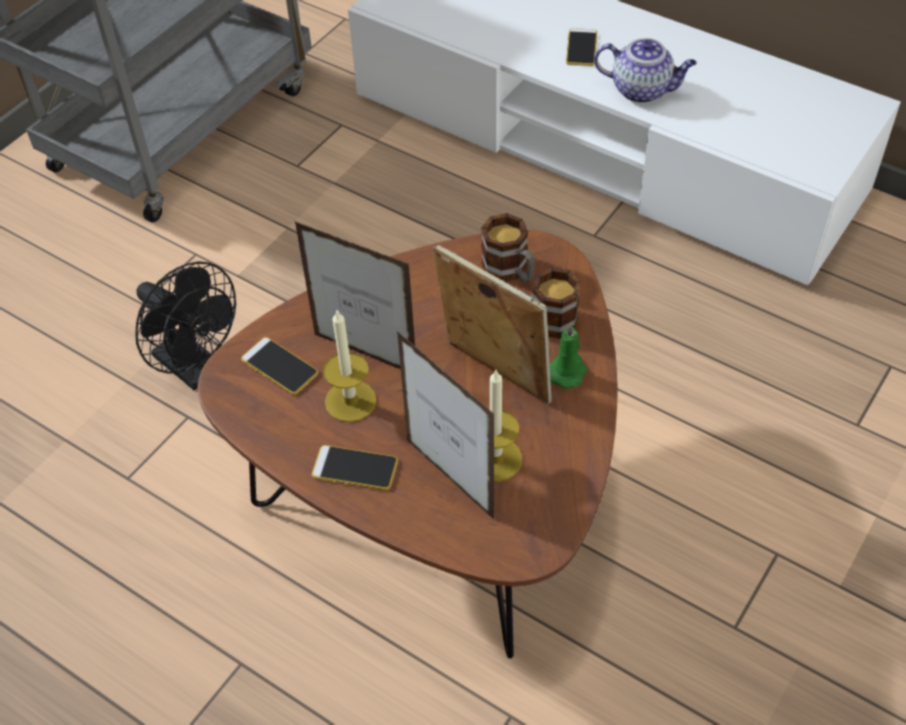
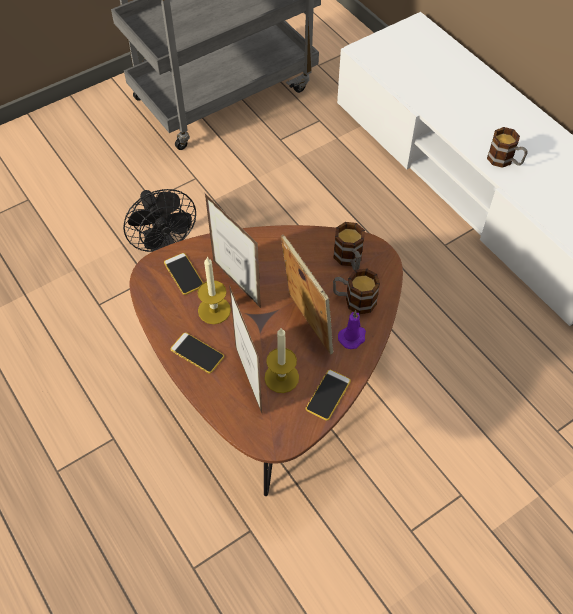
camera: 20 degrees right, 5 degrees up
green candle [550,323,587,389] -> purple candle [338,310,366,349]
phone [566,28,597,66] -> phone moved to [306,370,351,421]
teapot [594,38,697,103] -> mug [487,127,527,168]

